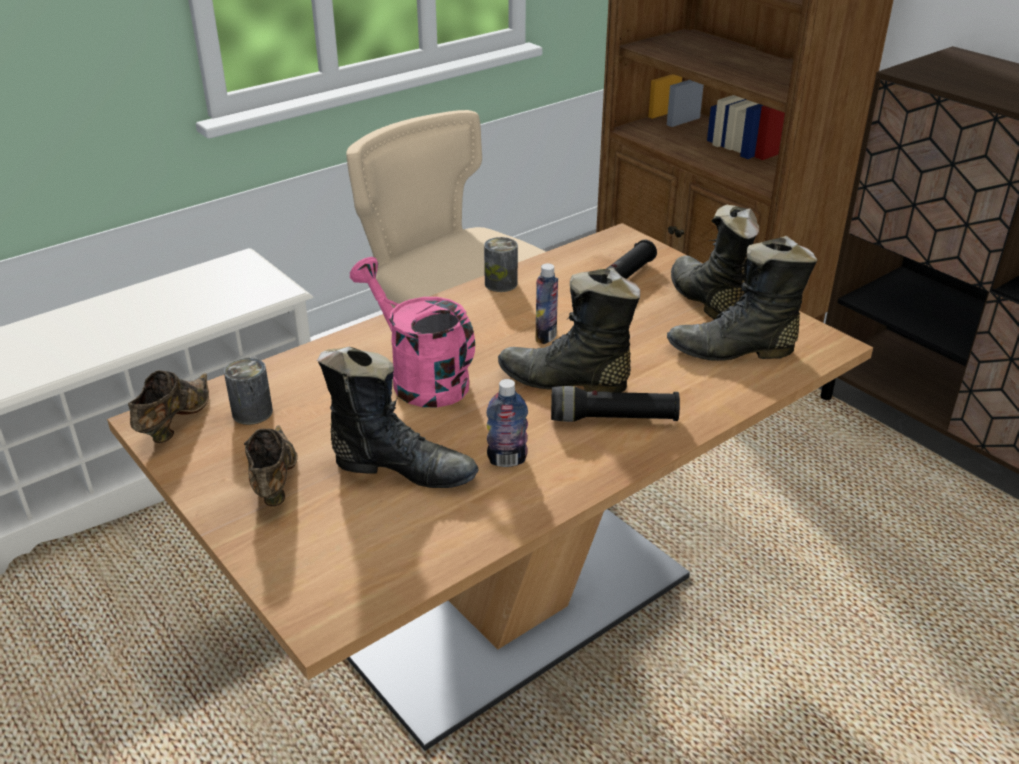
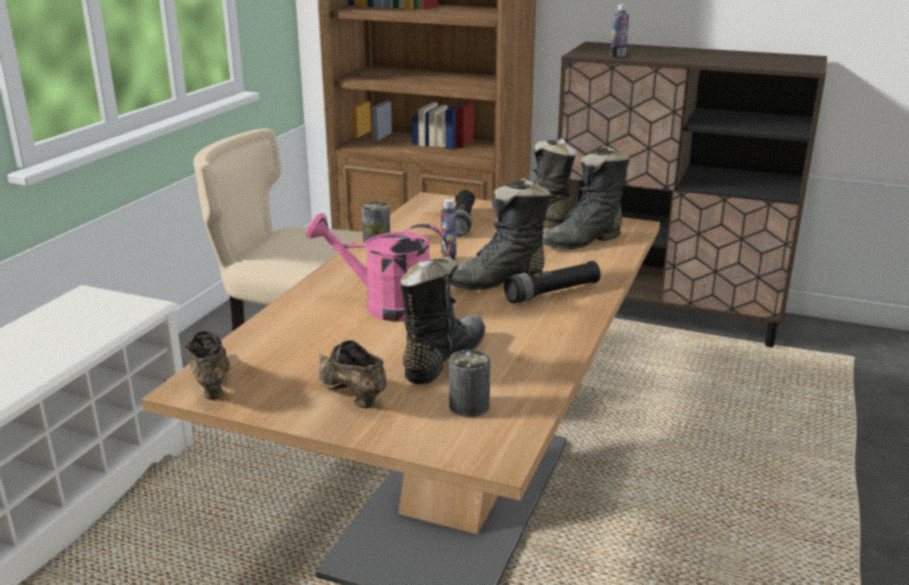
camera: 30 degrees left, 10 degrees down
can [224,358,273,425] -> can moved to [449,349,490,417]
black boot [317,347,478,488] -> black boot turned 45 degrees counterclockwise [400,257,485,384]
bottle [486,379,528,467] -> bottle moved to [610,4,629,57]

